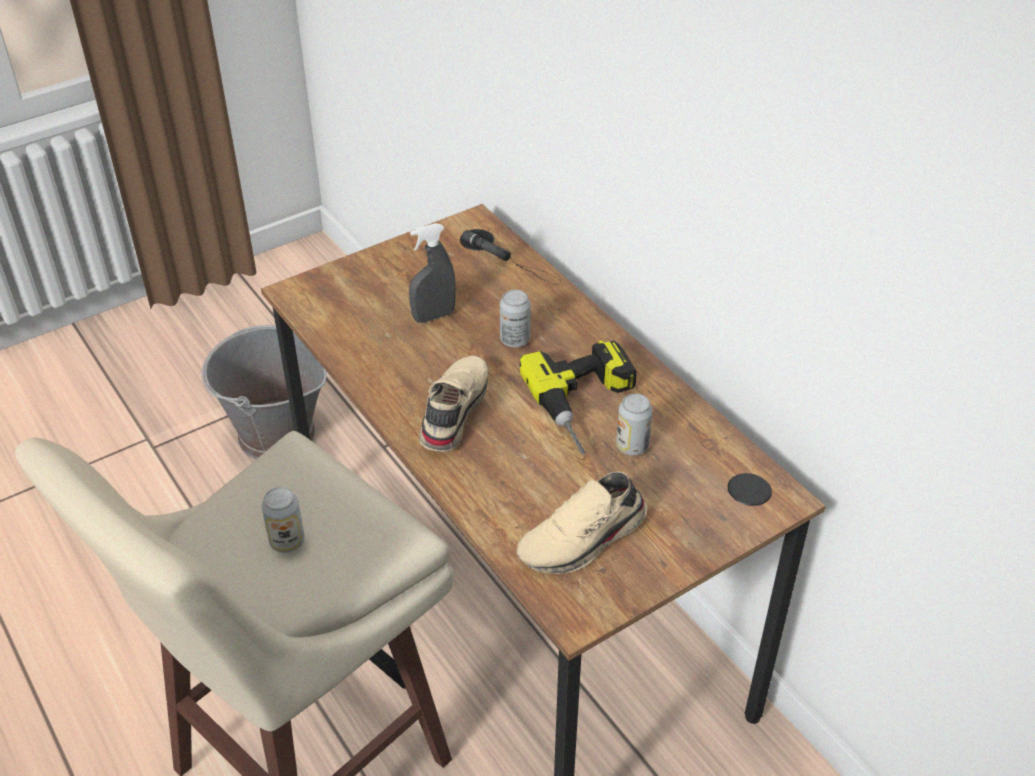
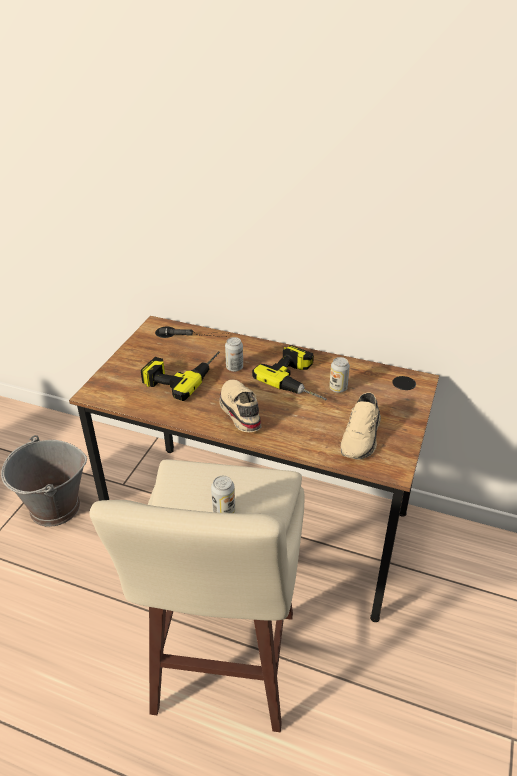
camera: 35 degrees left, 5 degrees down
grey spray bottle [409,223,456,323] -> power drill [141,351,220,401]

